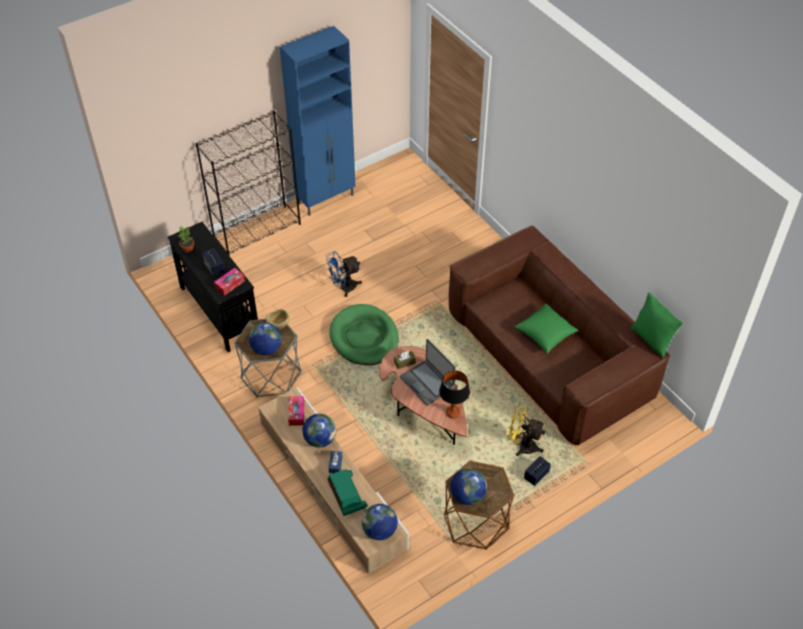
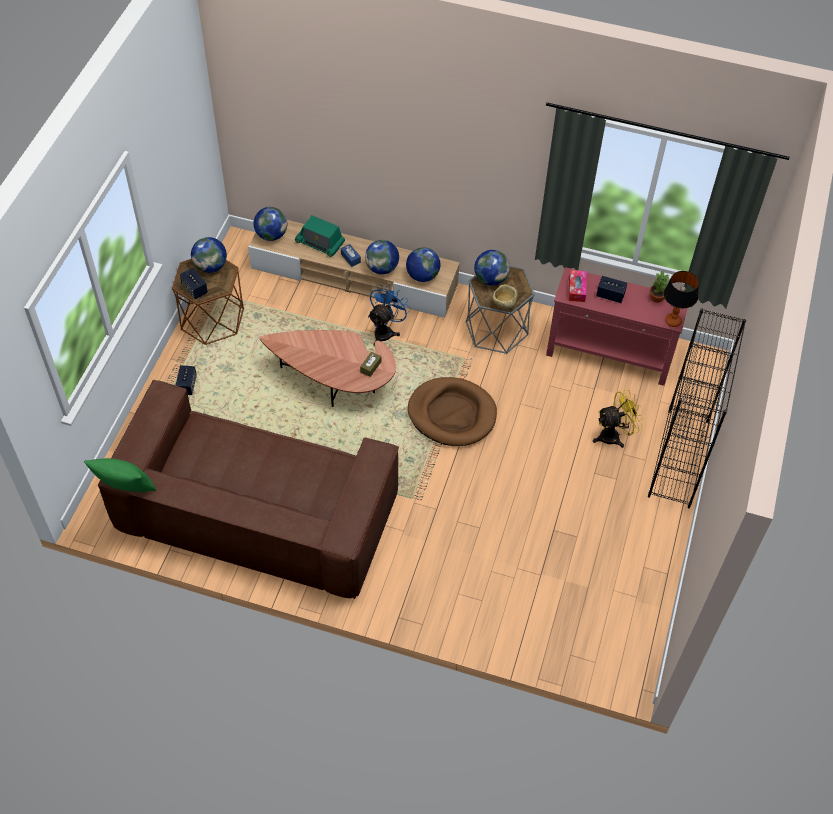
camera: 140 degrees right, 5 degrees up
black console table [168,222,258,352] -> red console table [546,267,688,386]
blue cabinet [280,26,356,216] -> none
tissue box [288,396,304,426] -> globe [406,247,440,282]
blue fan [326,251,362,297] -> blue fan moved to [368,284,411,346]
green dog bed [329,304,399,365] -> brown dog bed [408,377,497,446]
laptop [400,339,455,406] -> none
table lamp [439,370,470,419] -> table lamp moved to [664,271,699,327]
yellow fan [507,404,546,456] -> yellow fan moved to [593,390,643,448]
green pillow [514,303,579,354] -> none
none -> speaker [180,268,208,299]

